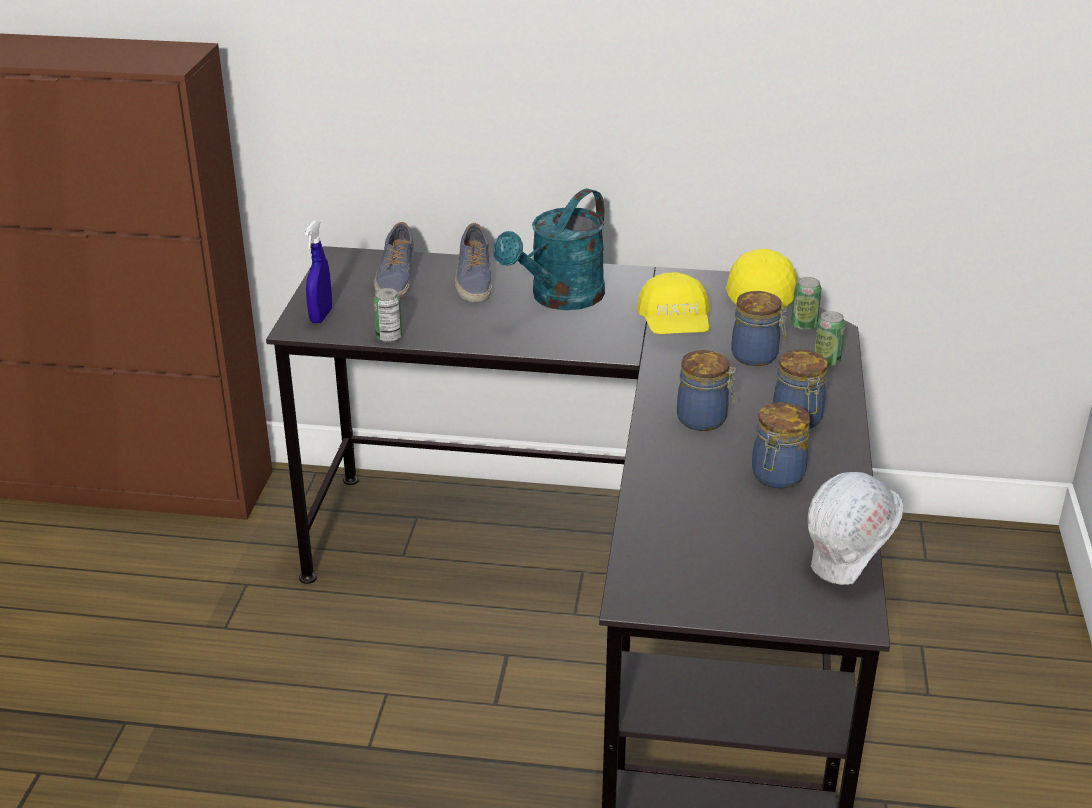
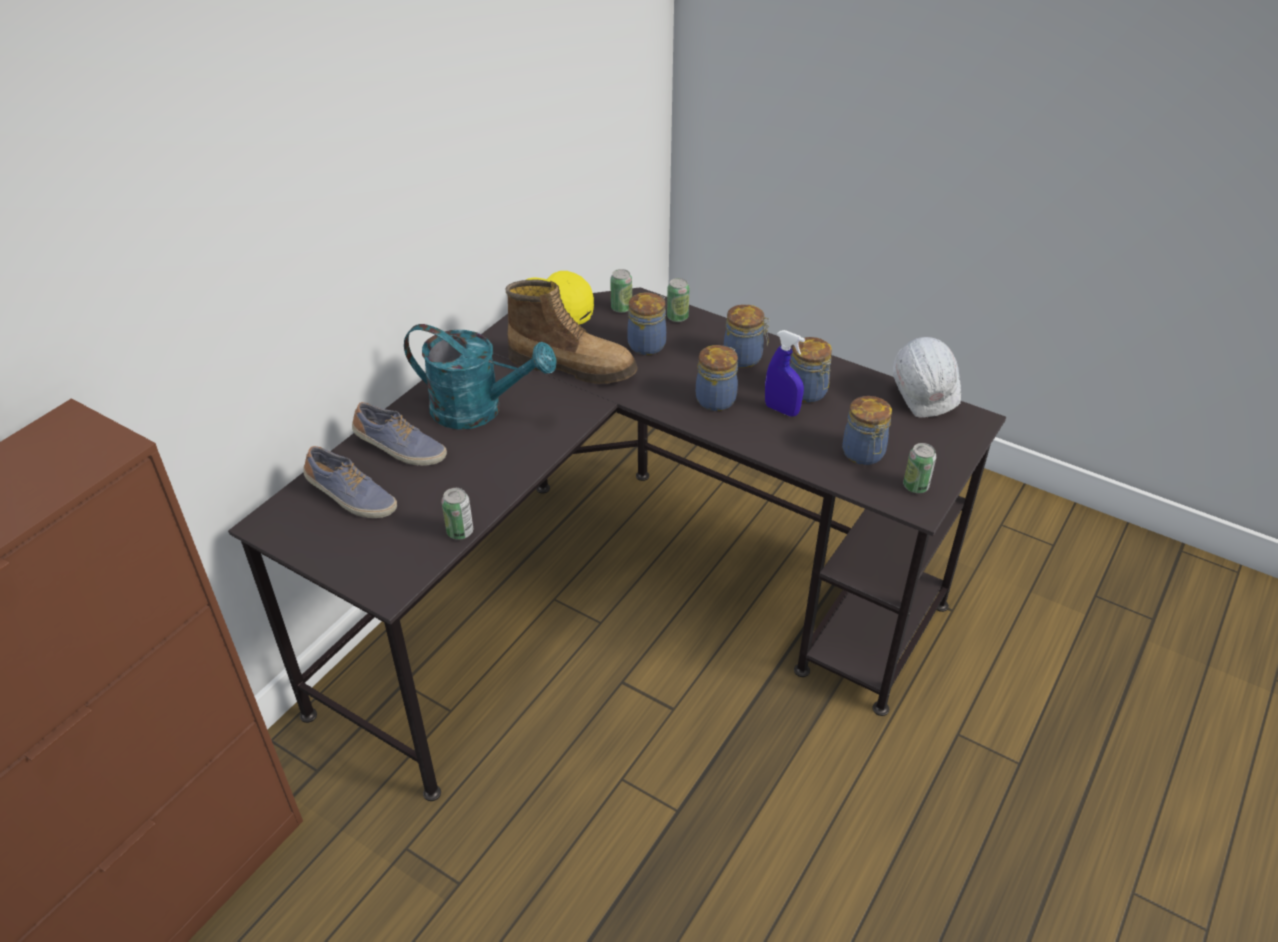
camera: 65 degrees left, 10 degrees up
blue spray bottle [305,221,332,323] -> blue spray bottle moved to [765,330,805,416]
turquoise watering can [493,188,605,310] -> turquoise watering can turned 45 degrees counterclockwise [404,324,557,429]
yellow cap [636,272,709,334] -> boot [506,279,637,384]
none -> jar [842,396,892,465]
none -> can [903,443,936,493]

